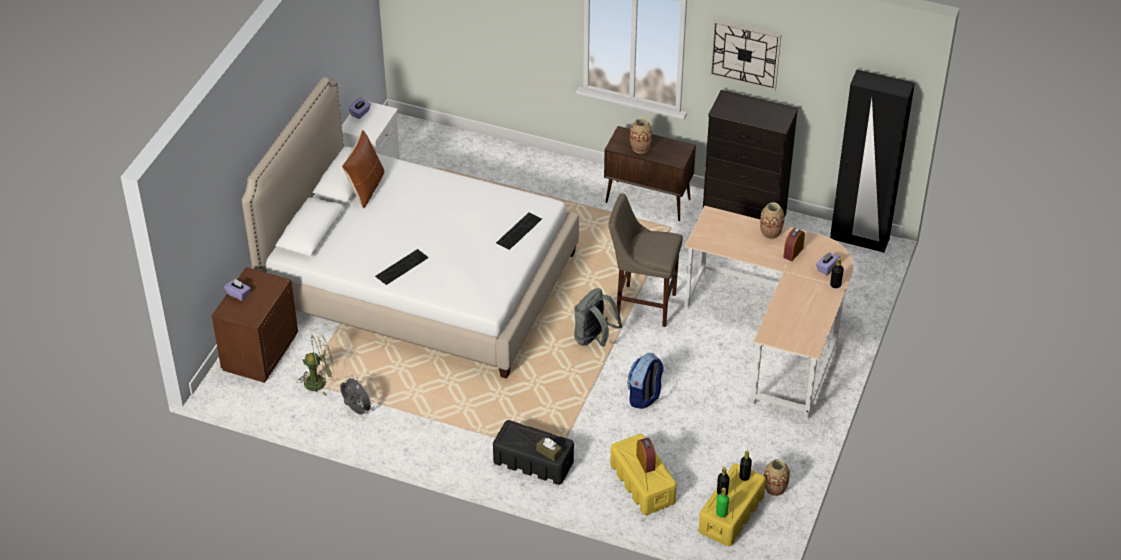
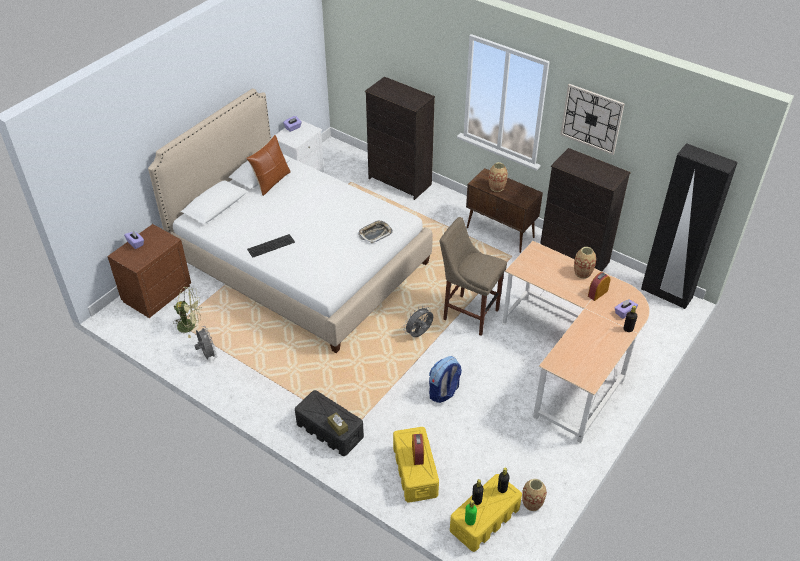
camera: 15 degrees right, 0 degrees up
keyboard [496,212,542,250] -> tray [358,220,393,243]
grey backpack [574,288,622,347] -> grey fan [403,306,433,337]
none -> black dresser [365,77,435,200]

